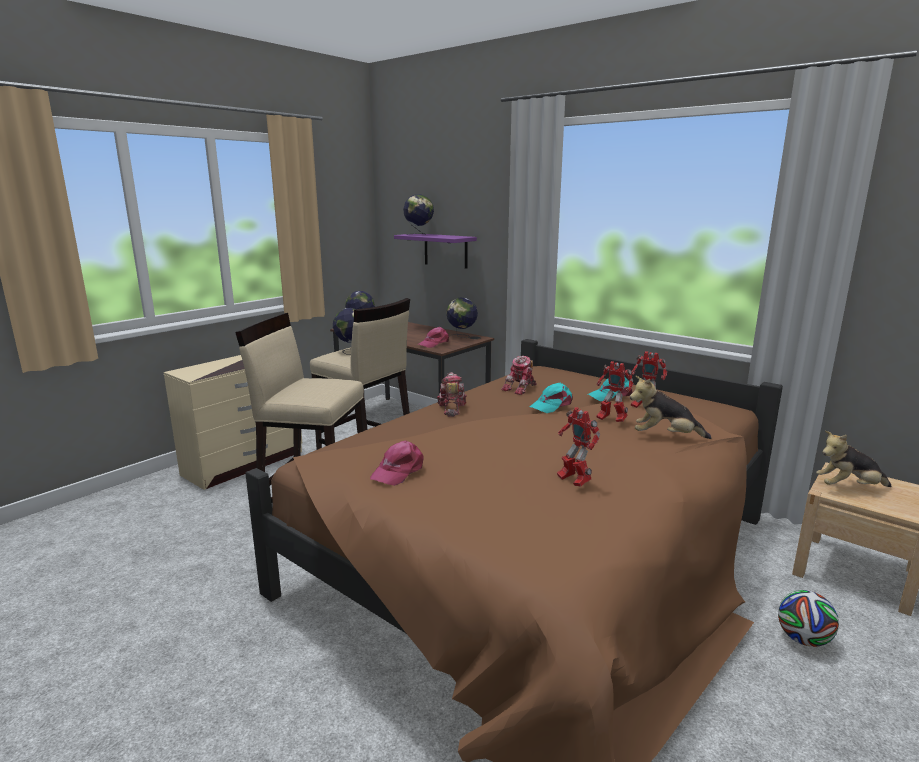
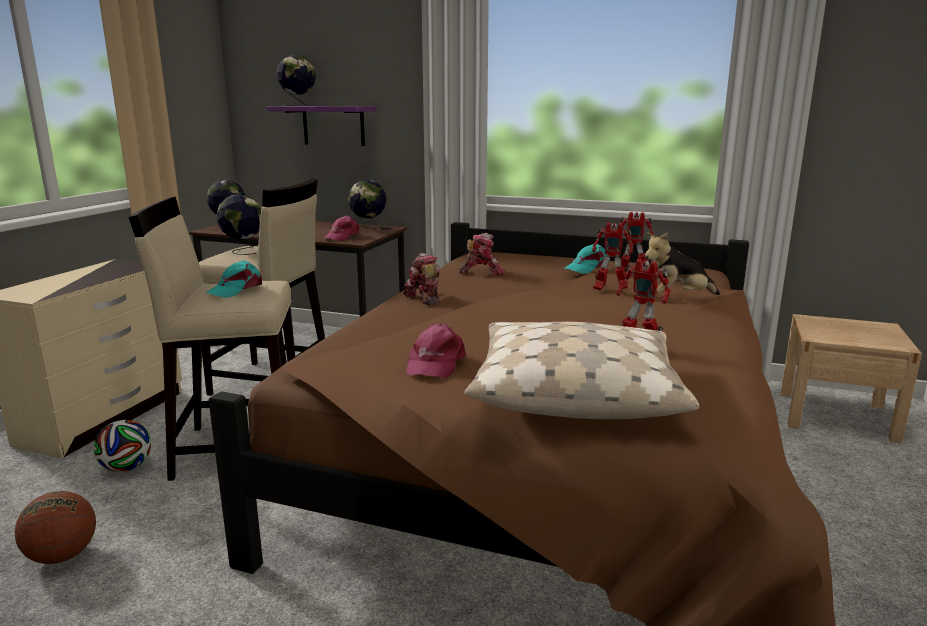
camera: 20 degrees left, 0 degrees up
toy robot [501,356,537,395] -> toy robot turned 120 degrees counterclockwise [459,233,505,276]
turquoise cap [530,383,573,413] -> turquoise cap moved to [206,260,262,298]
football [778,590,839,647] -> football moved to [94,420,151,472]
plush toy [816,431,892,487] -> none
none -> basketball [14,491,96,564]
none -> beige pillow [464,322,699,419]

